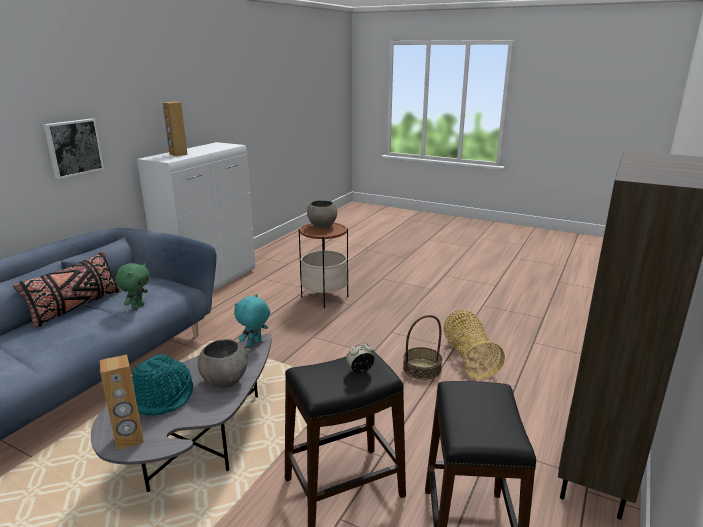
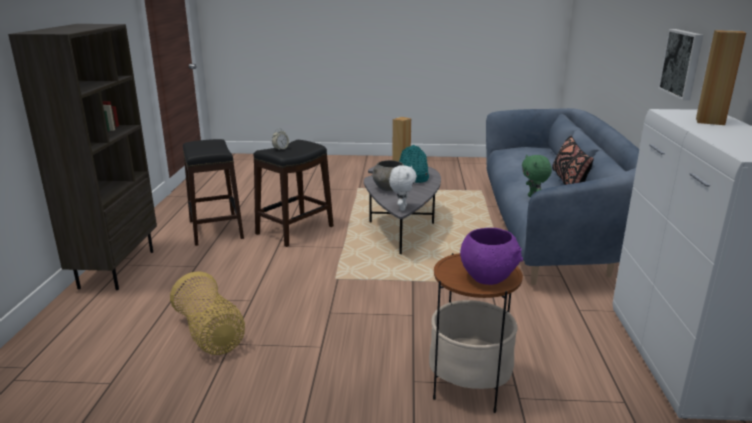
camera: 155 degrees right, 0 degrees up
turquoise plush toy [234,294,270,347] -> white plush toy [389,165,417,211]
grey bowl [307,200,337,228] -> purple bowl [460,228,523,285]
basket [403,315,442,380] -> none

